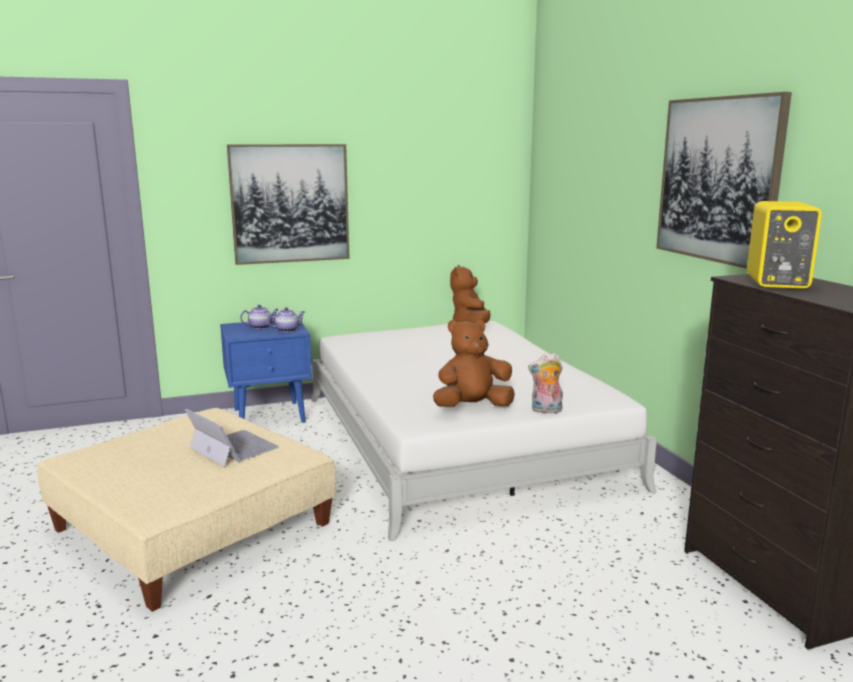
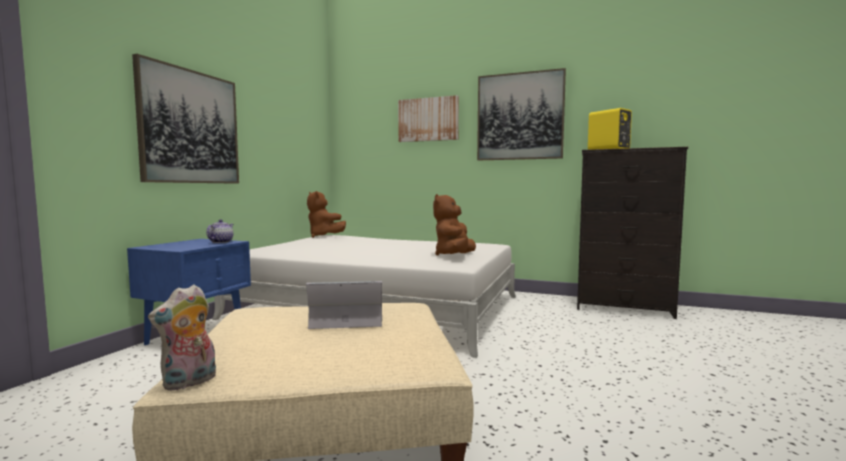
camera: 50 degrees left, 10 degrees down
teapot [240,305,279,329] -> none
plush toy [528,353,563,413] -> plush toy moved to [148,284,216,391]
none -> picture [398,95,459,142]

